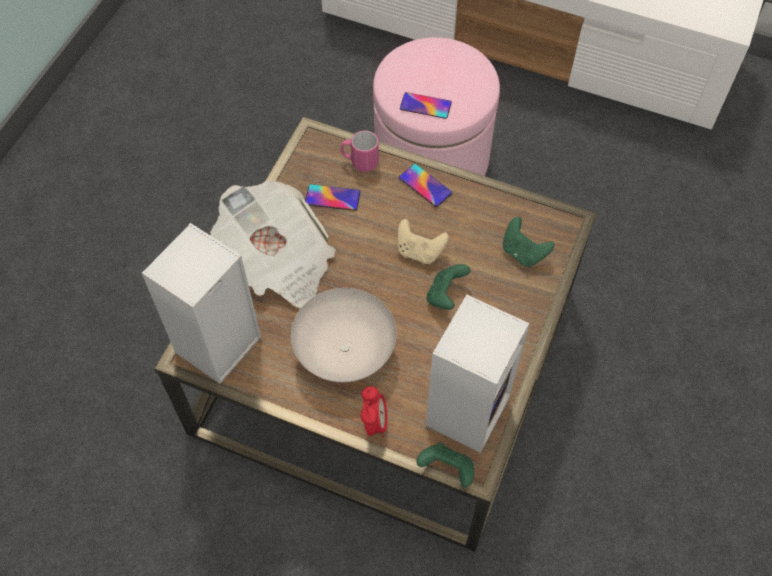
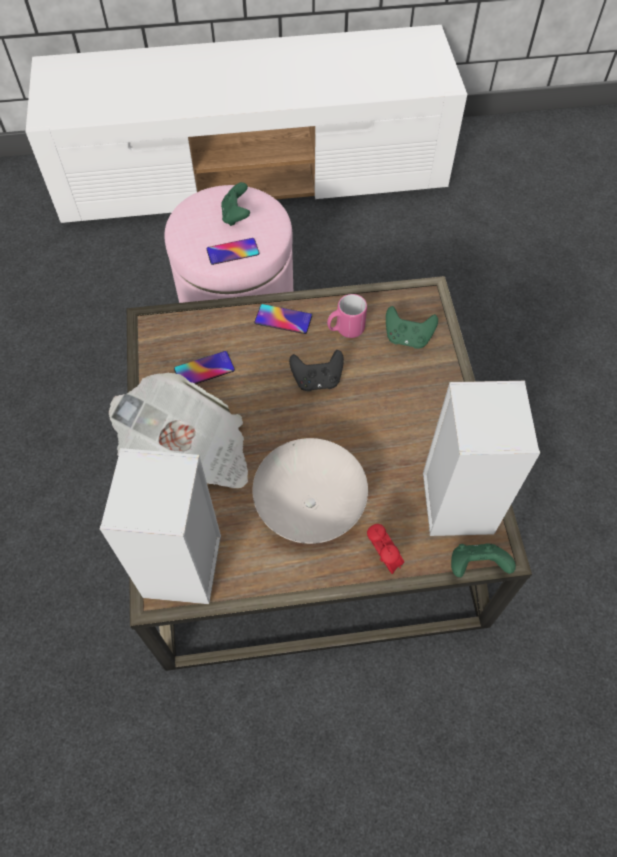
camera: 30 degrees left, 0 degrees up
pink mug [341,130,379,172] -> pink mug moved to [327,294,367,338]
beige game controller [397,219,449,264] -> black game controller [289,350,344,391]
green game controller [426,264,471,310] -> green game controller moved to [221,182,250,226]

